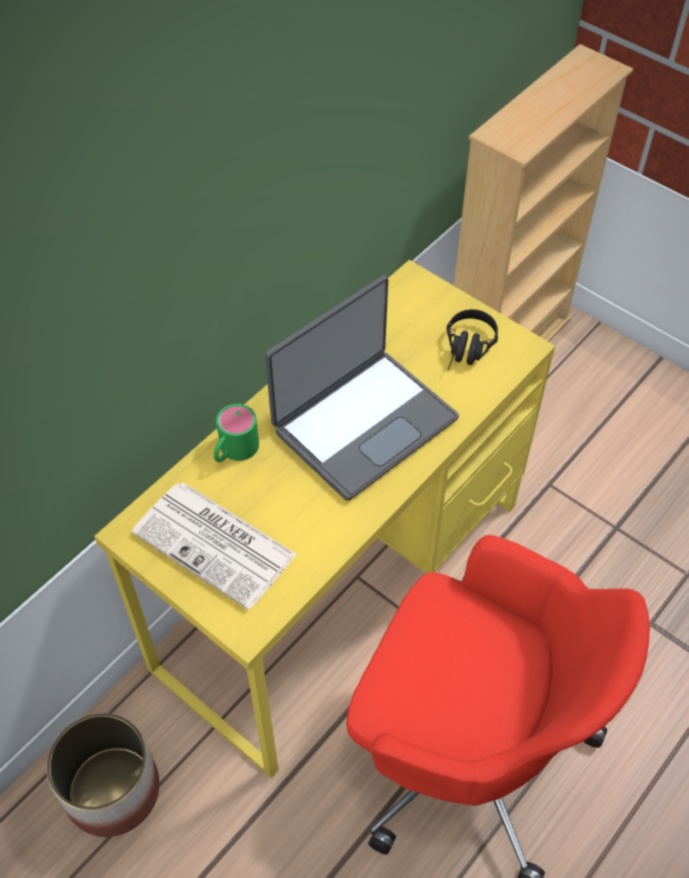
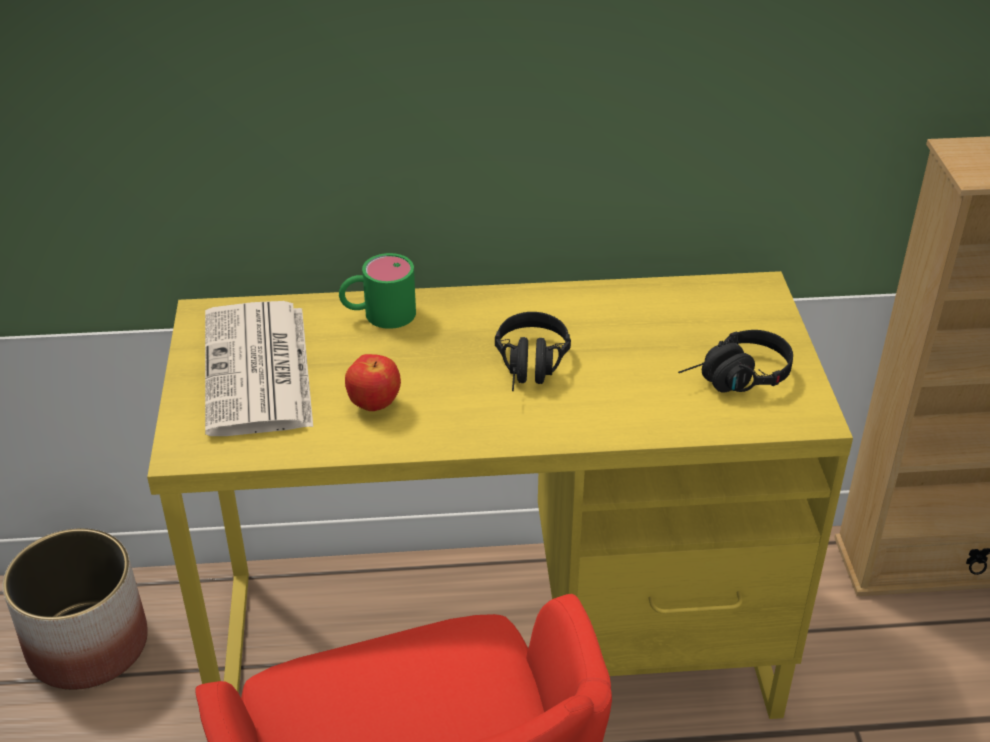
camera: 45 degrees right, 15 degrees down
laptop [265,275,459,501] -> black headphones [495,312,571,391]
none -> apple [345,354,401,411]

